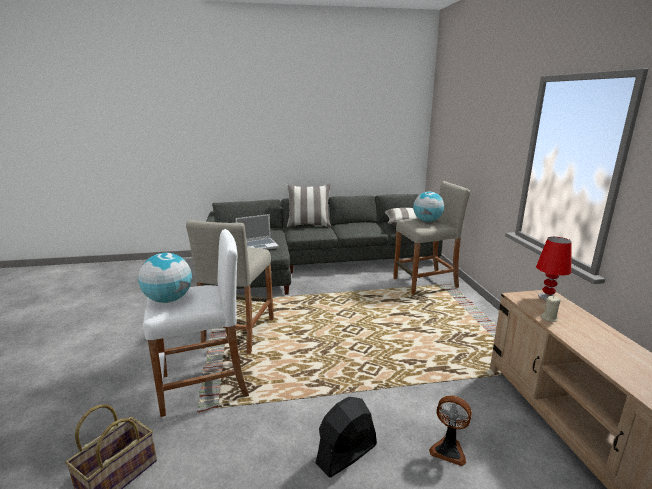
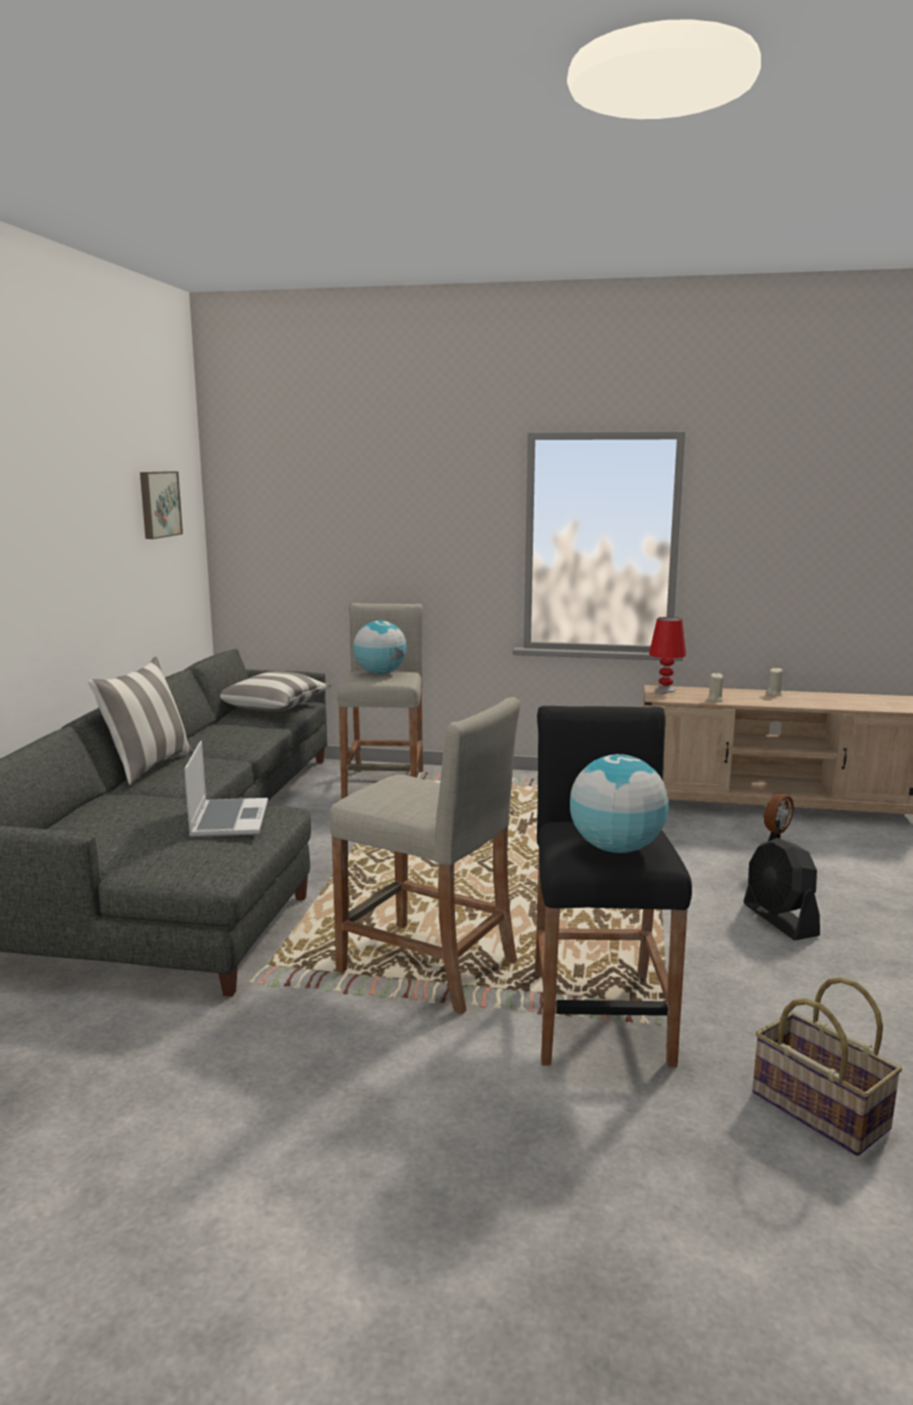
camera: 70 degrees left, 5 degrees down
white stool [143,229,249,417] -> black stool [535,706,692,1067]
none -> picture [140,471,183,539]
none -> beige candle [766,667,783,696]

